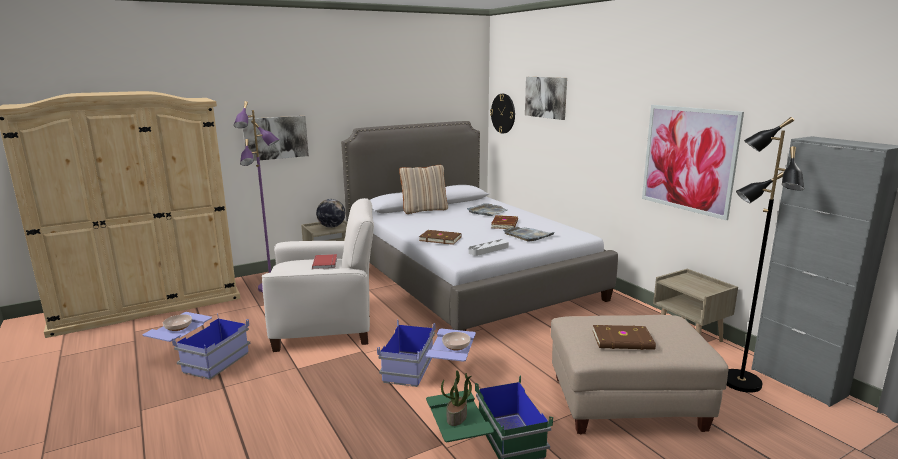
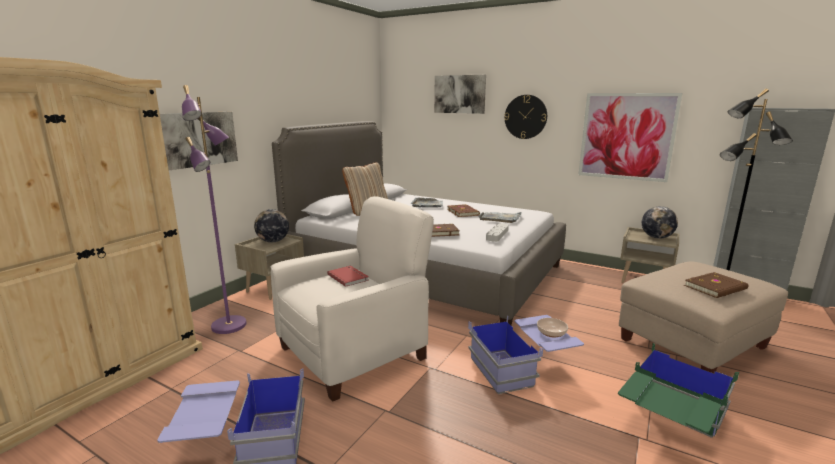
camera: 30 degrees left, 0 degrees up
bowl [163,314,192,331] -> none
potted plant [441,370,472,426] -> none
wall clock [490,94,515,134] -> wall clock moved to [504,95,547,139]
none -> globe [642,206,678,239]

